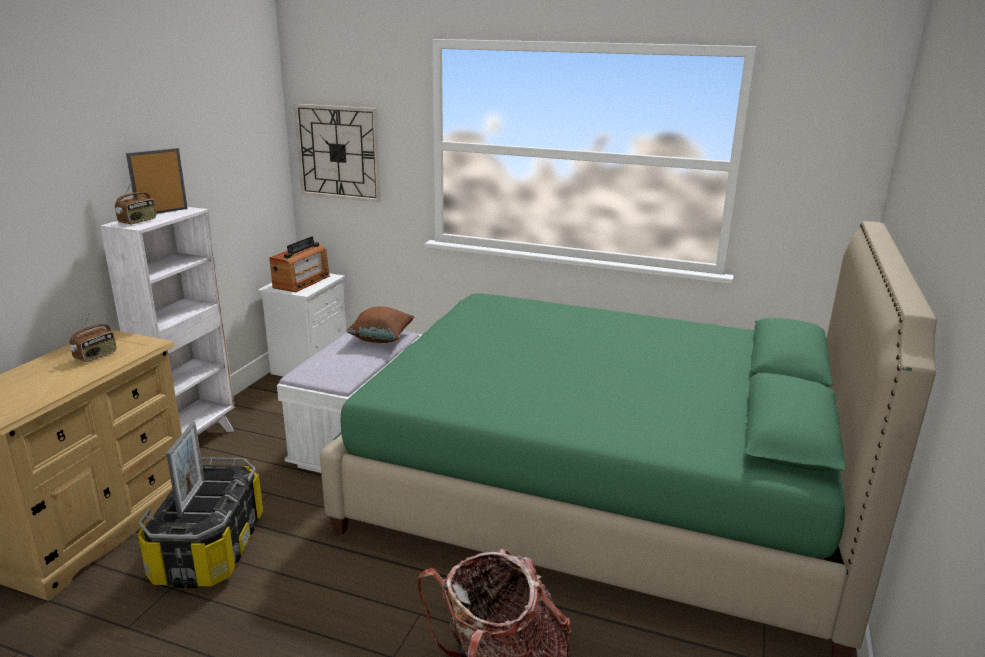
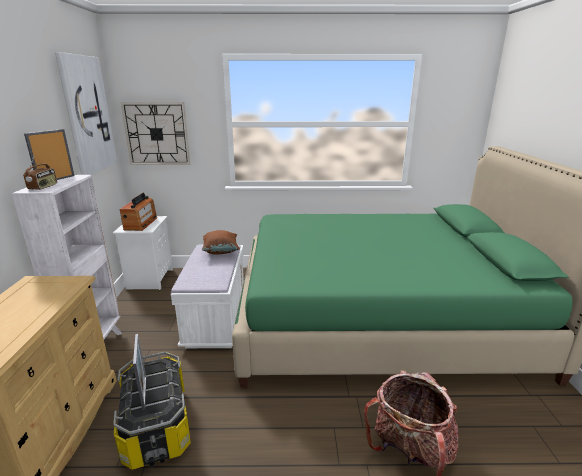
camera: 20 degrees left, 0 degrees up
radio [69,313,116,362] -> none
none -> picture [55,52,117,175]

